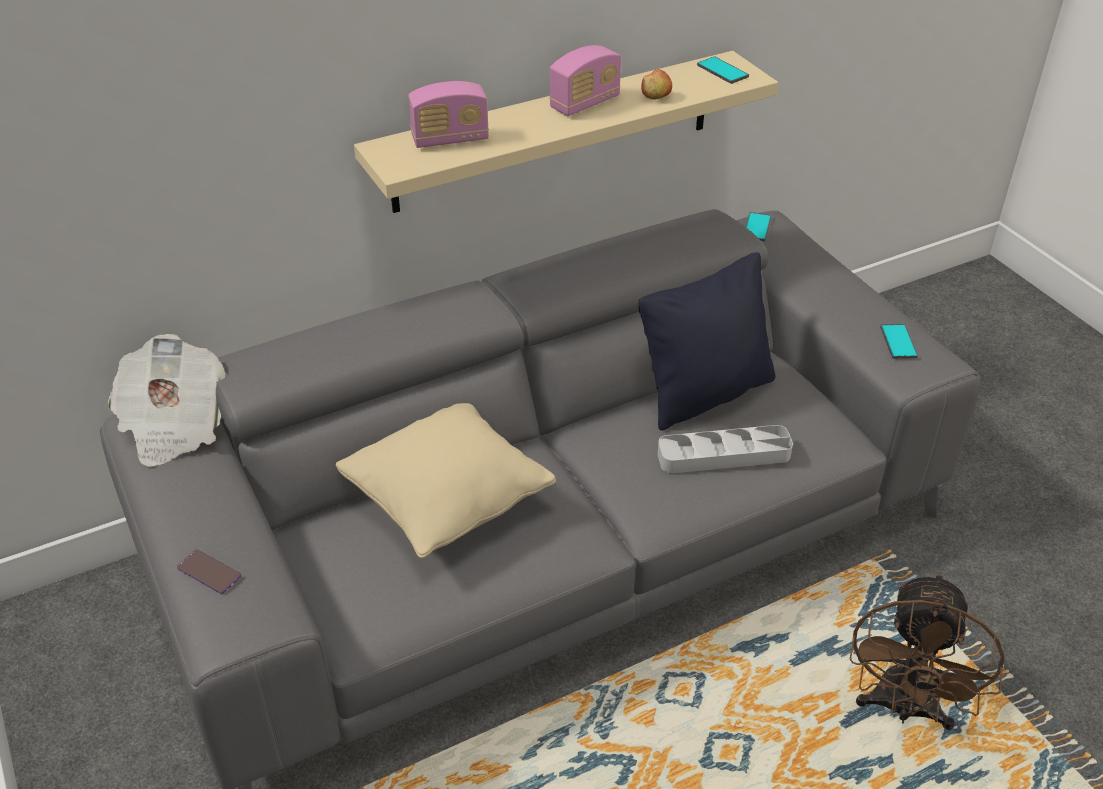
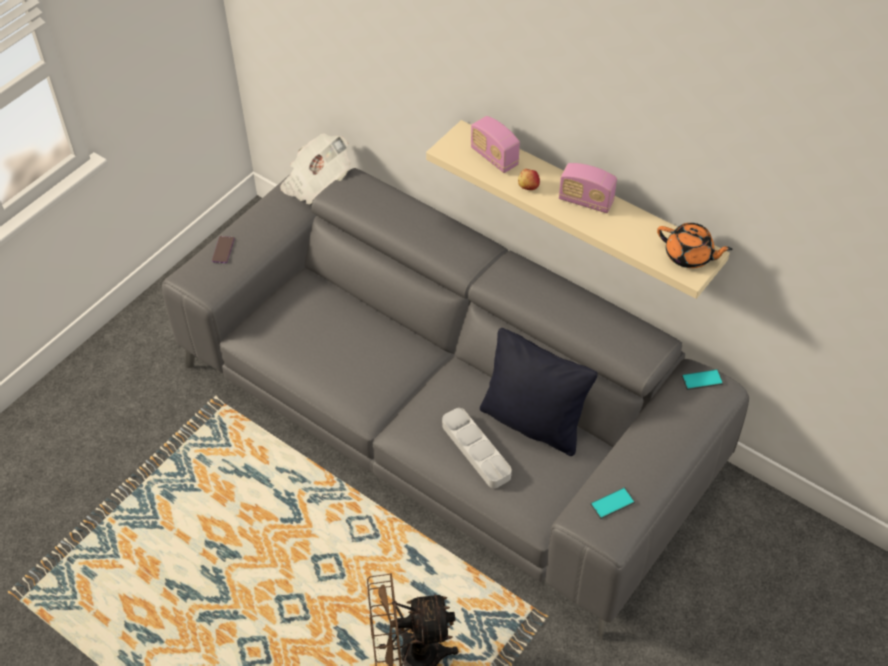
camera: 65 degrees right, 10 degrees up
beige pillow [336,403,556,559] -> none
apple [641,69,672,99] -> apple moved to [518,169,540,190]
phone [697,57,749,84] -> orange teapot [657,223,733,268]

